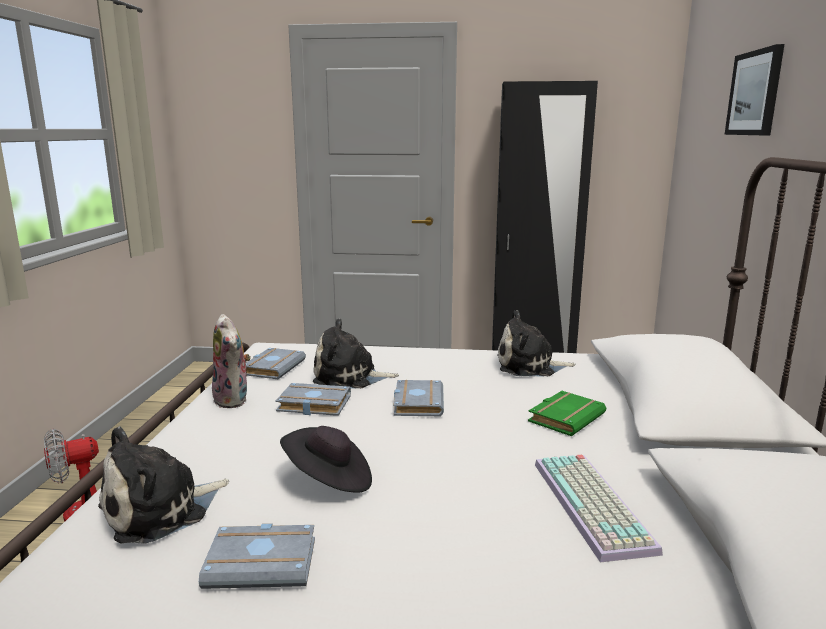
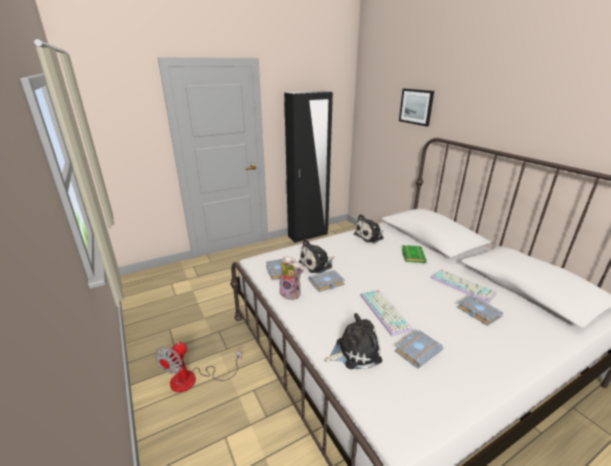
camera: 35 degrees left, 10 degrees up
plush toy [98,426,229,544] -> plush toy turned 120 degrees counterclockwise [324,313,382,369]
black hat [280,426,372,493] -> keyboard [360,290,413,336]
grey book [394,380,444,416] -> grey book moved to [457,295,503,326]

